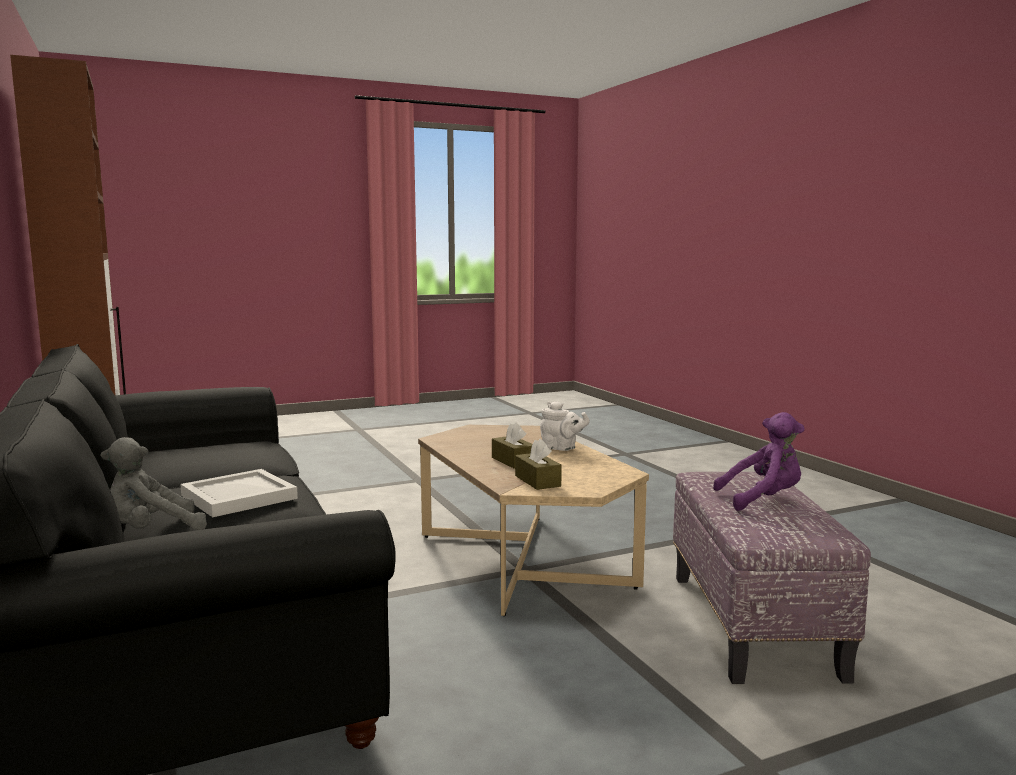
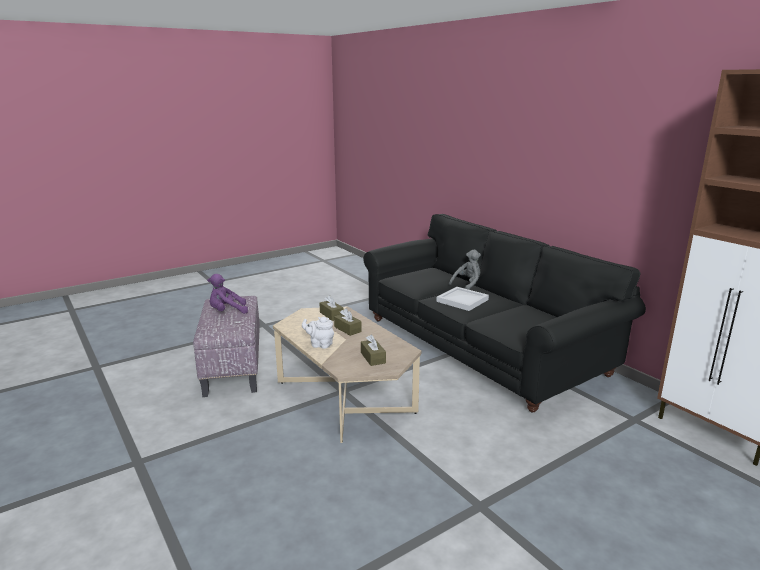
camera: 170 degrees right, 10 degrees up
none -> brown tissue box [361,335,386,366]

